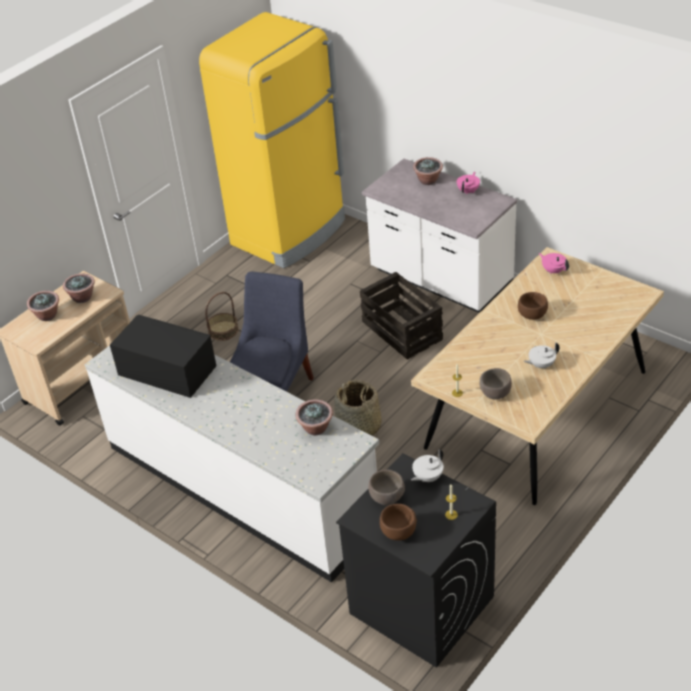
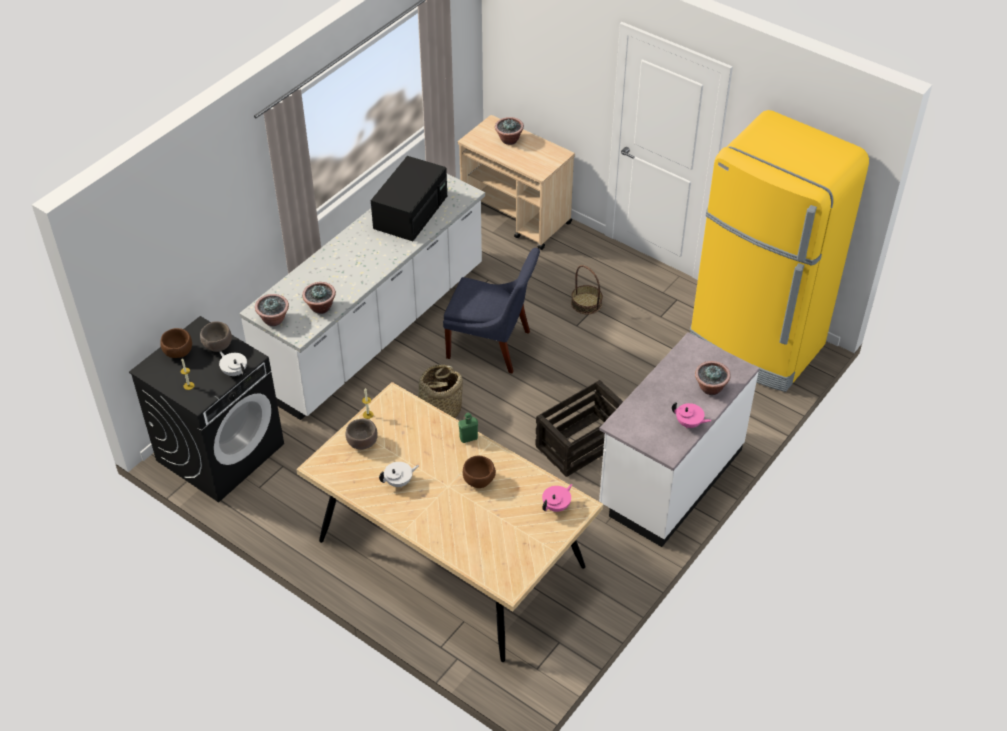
camera: 85 degrees right, 5 degrees up
potted plant [63,274,95,303] -> potted plant moved to [255,294,289,326]
white teapot [524,342,559,369] -> white teapot turned 90 degrees clockwise [379,462,419,488]
none -> green bottle [458,413,478,443]

